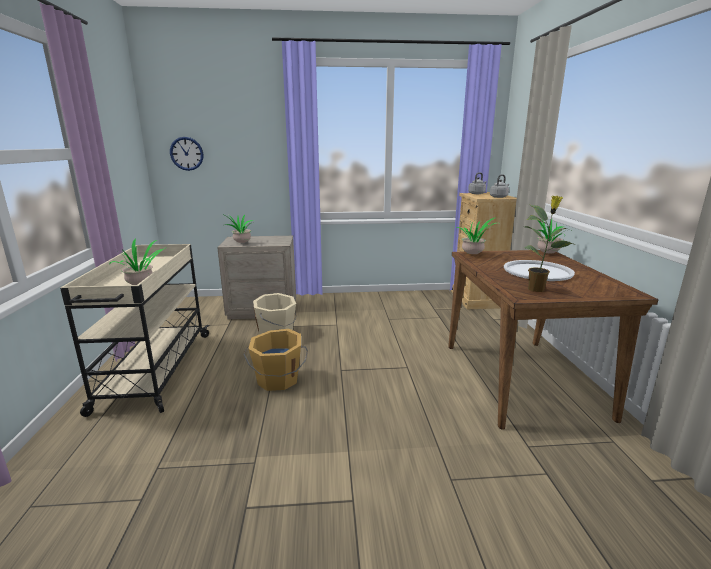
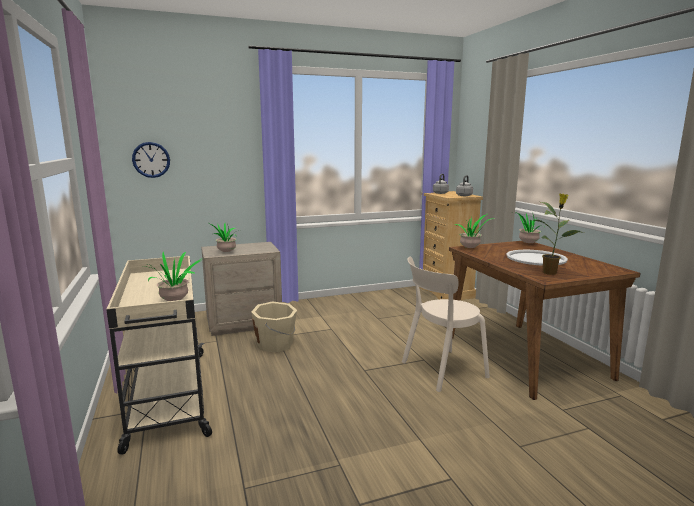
camera: 15 degrees left, 5 degrees down
orange bucket [243,329,308,391] -> none
none -> beige chair [402,256,490,392]

